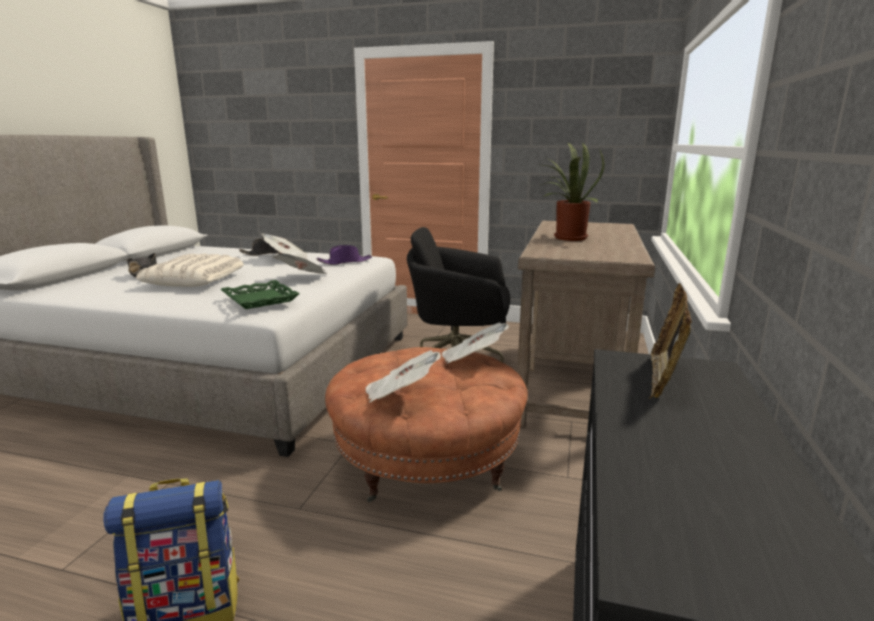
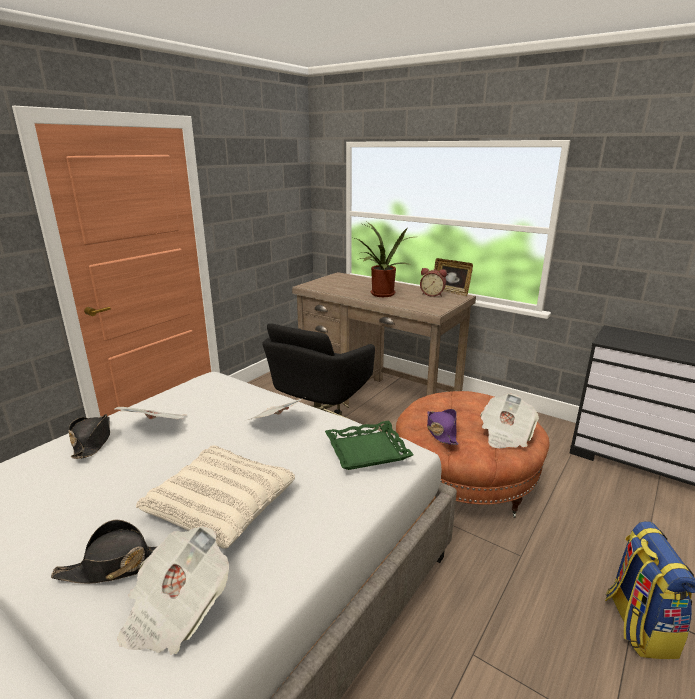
camera: 70 degrees left, 5 degrees up
purple hat [317,245,372,265] -> purple hat moved to [427,409,459,445]
newspaper [441,322,509,364] -> newspaper moved to [117,526,229,655]
picture frame [648,283,692,399] -> picture frame moved to [434,258,473,296]
none -> alarm clock [420,268,447,297]

